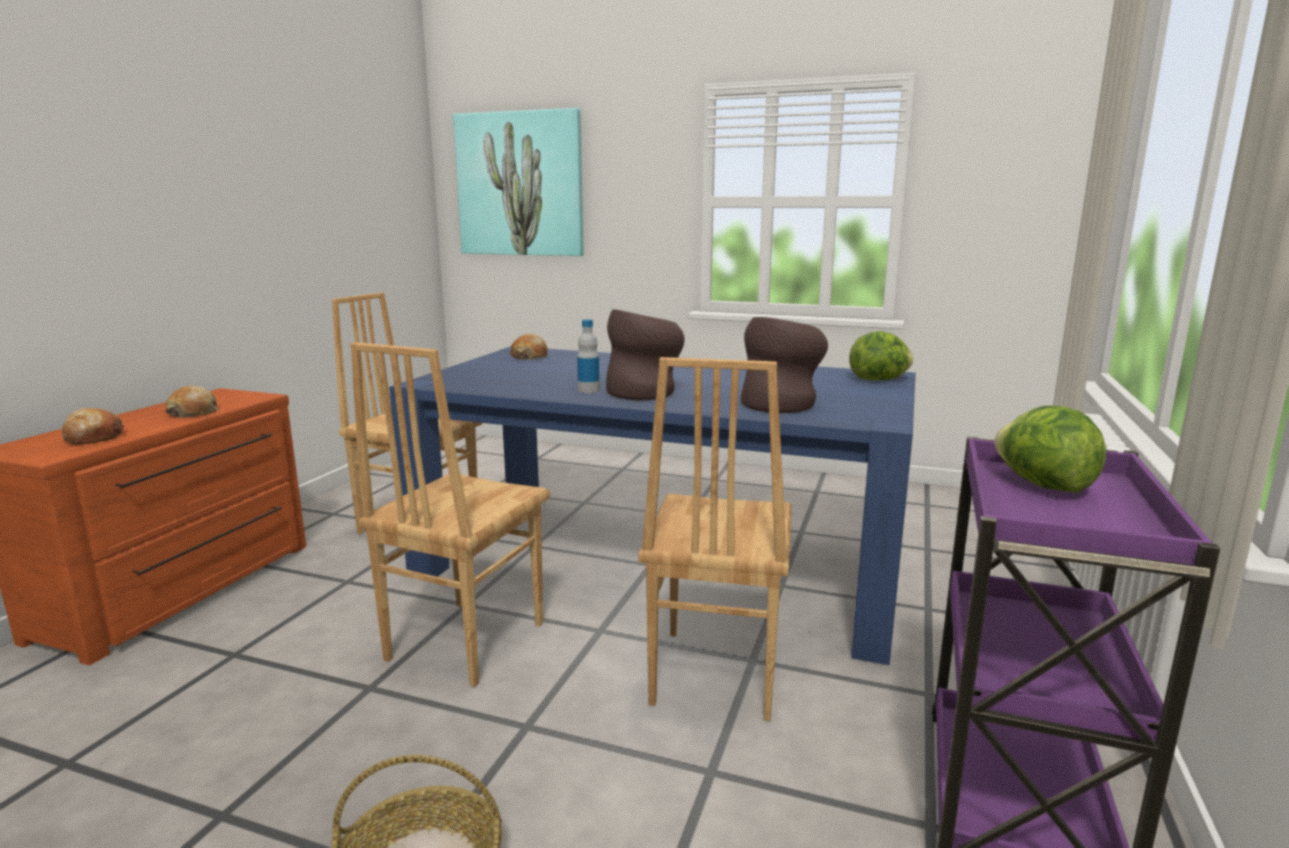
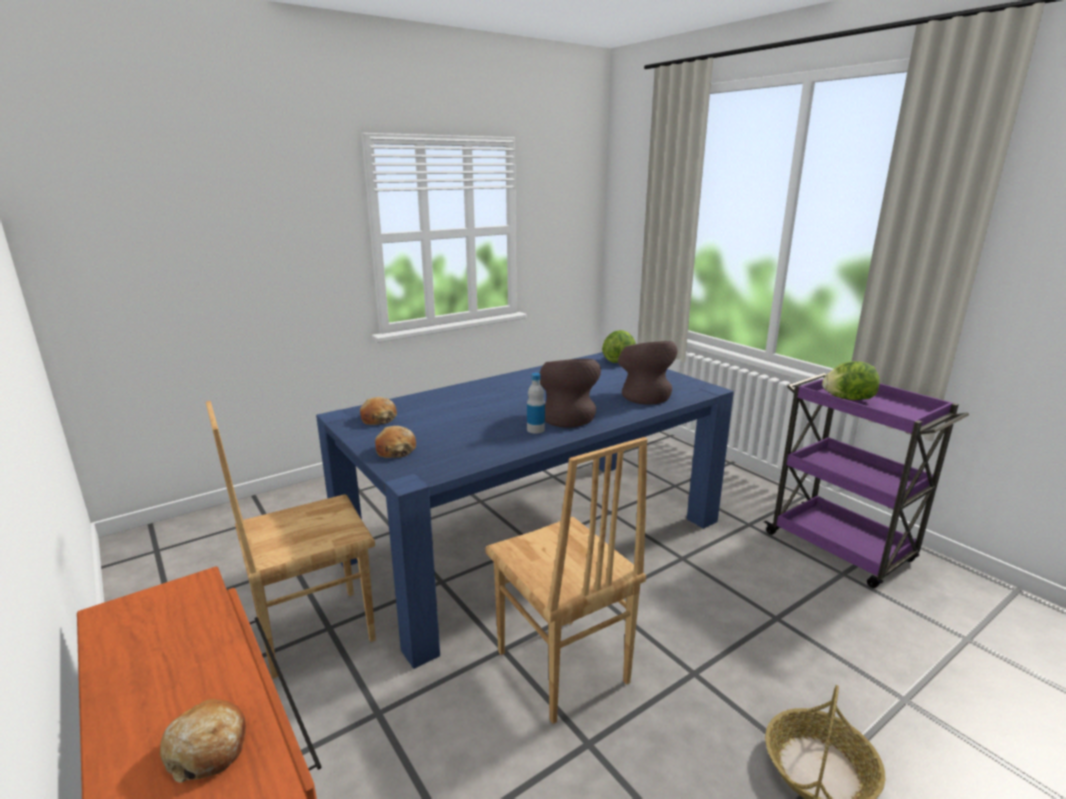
camera: 55 degrees left, 5 degrees up
bread [165,386,218,418] -> bread moved to [375,426,416,458]
picture [453,108,584,256] -> none
brown chair [638,357,792,721] -> none

